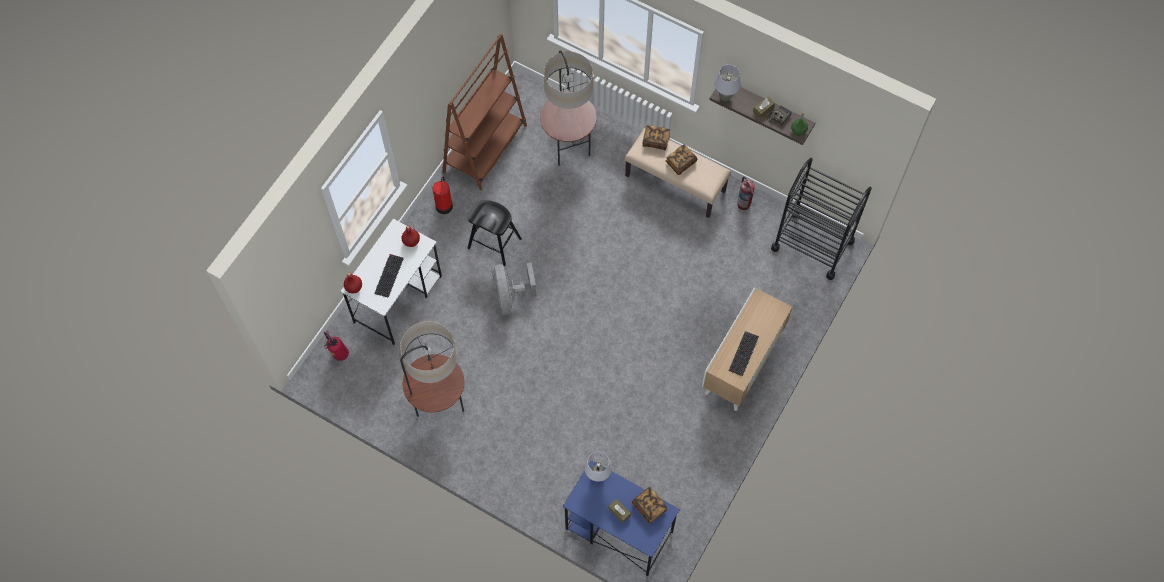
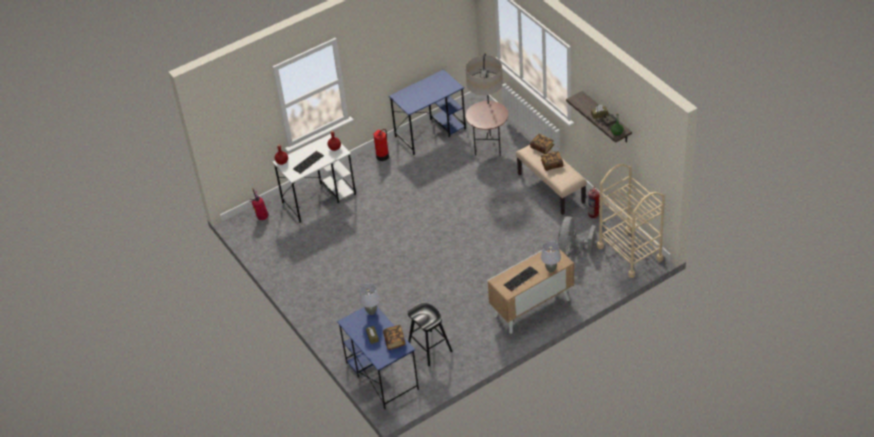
camera: 30 degrees right, 20 degrees down
floor lamp [400,321,465,417] -> none
brown bookcase [442,34,527,190] -> blue desk [389,69,466,155]
black stool [468,200,522,266] -> black stool moved to [408,302,453,366]
grey fan [492,263,536,315] -> grey fan moved to [558,216,595,256]
grey table lamp [715,65,741,101] -> grey table lamp moved to [541,241,561,273]
black cart [771,158,872,280] -> beige cart [597,164,665,278]

